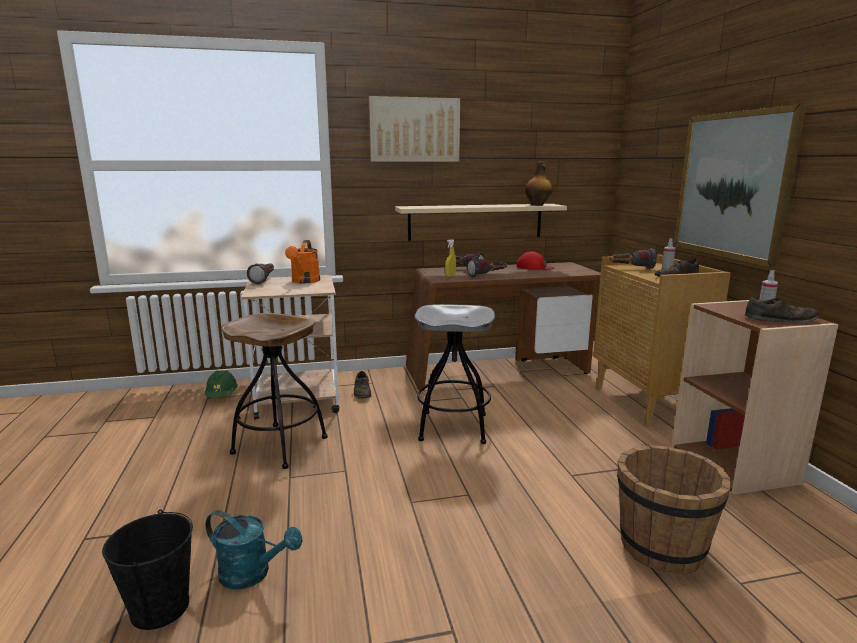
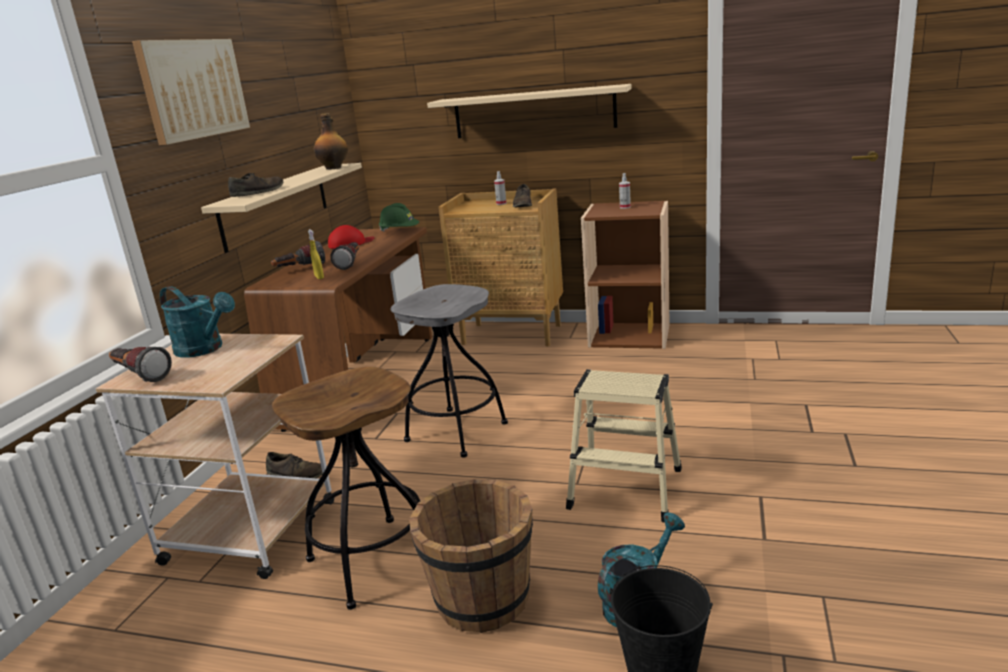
camera: 60 degrees left, 5 degrees up
green hard hat [205,370,238,398] -> green hard hat moved to [379,203,419,232]
orange watering can [285,240,320,284] -> turquoise watering can [160,286,235,358]
flashlight [609,248,657,269] -> none
brown bucket [617,445,731,574] -> brown bucket moved to [409,479,533,633]
picture [674,104,807,267] -> beige shelf [427,84,632,138]
brown shoe [745,297,819,323] -> brown shoe moved to [228,173,283,197]
none -> beige step ladder [566,369,682,523]

